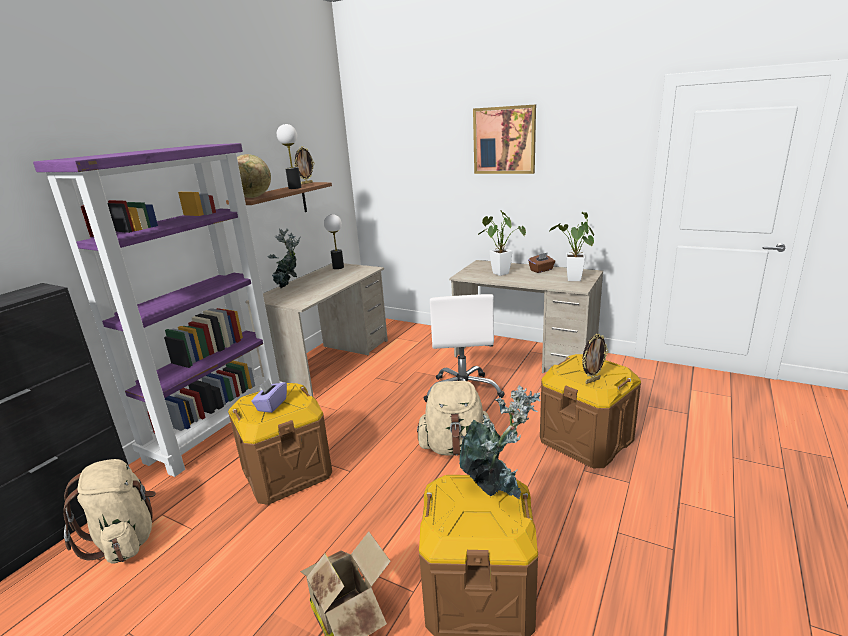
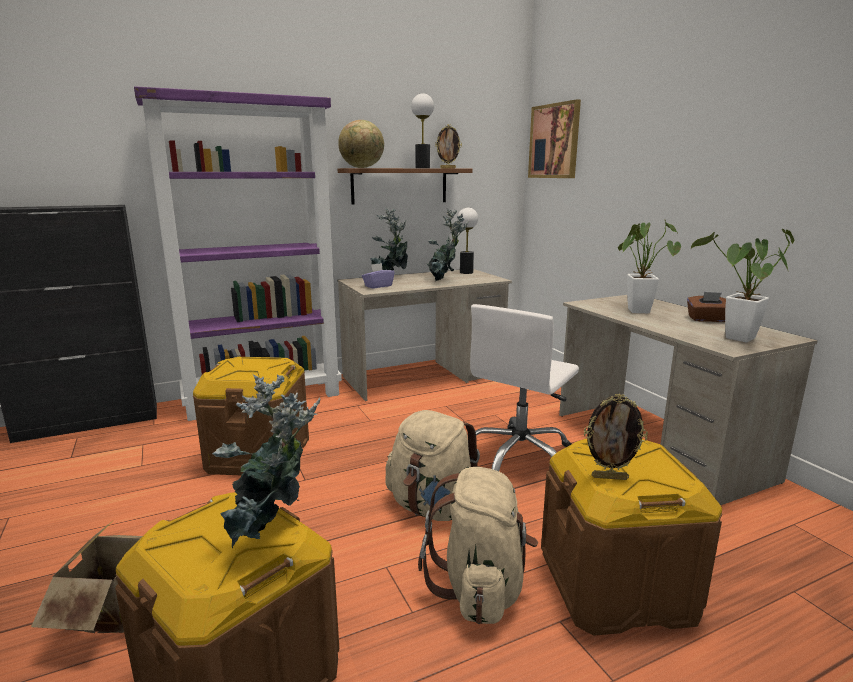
camera: 35 degrees right, 5 degrees down
beige backpack [63,459,156,564] -> beige backpack moved to [418,467,538,624]
purple tissue box [252,378,287,413] -> purple tissue box moved to [362,263,395,289]
picture [473,104,536,174] -> picture moved to [528,99,581,178]
none -> potted plant [427,209,469,281]

